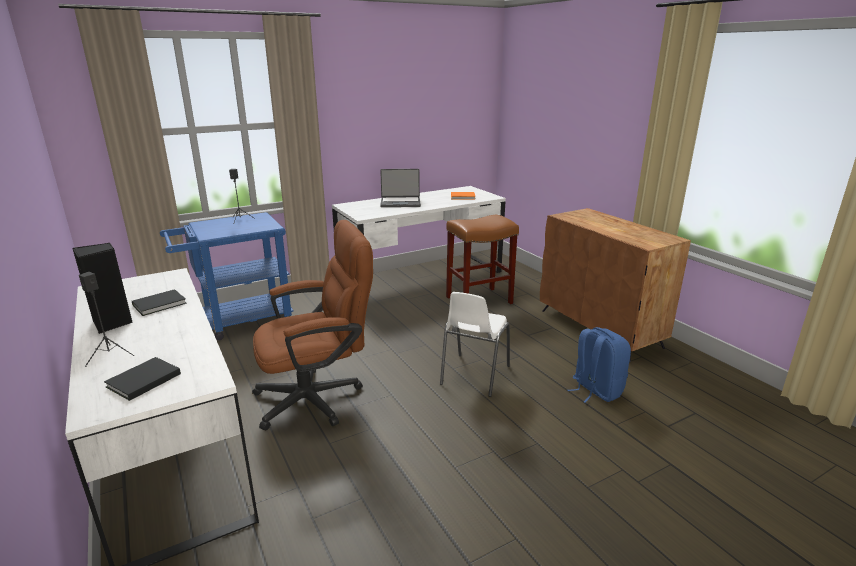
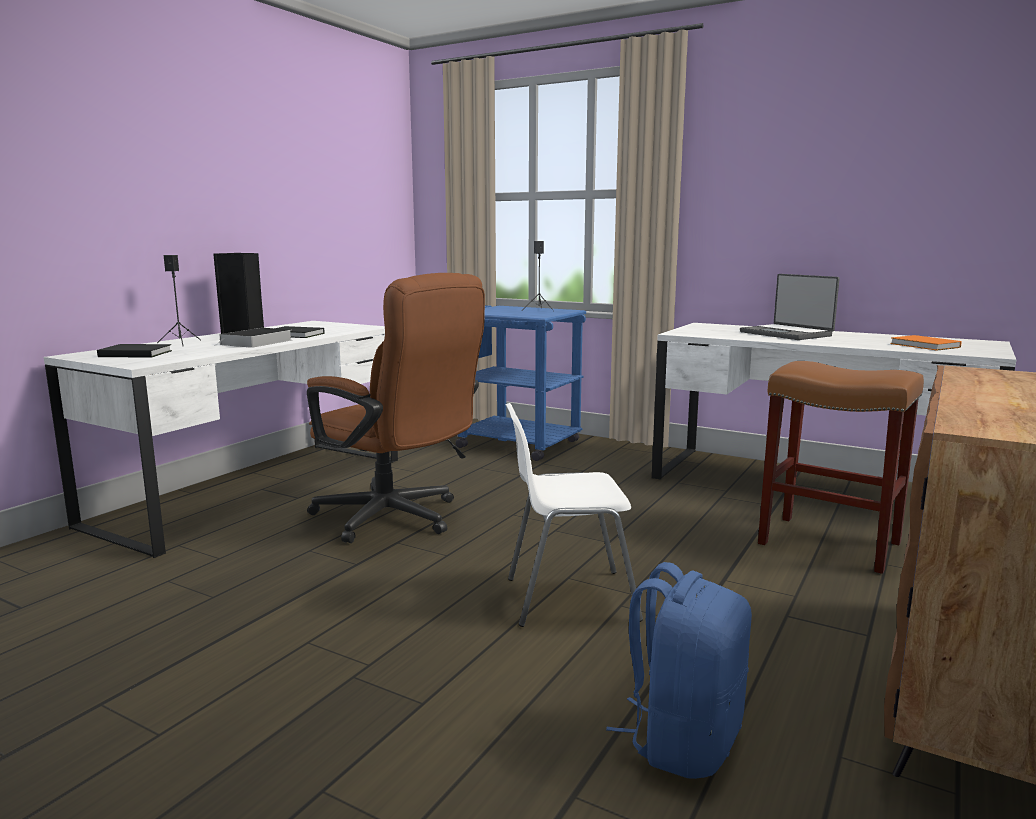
camera: 60 degrees right, 10 degrees down
none -> book [216,328,292,348]

